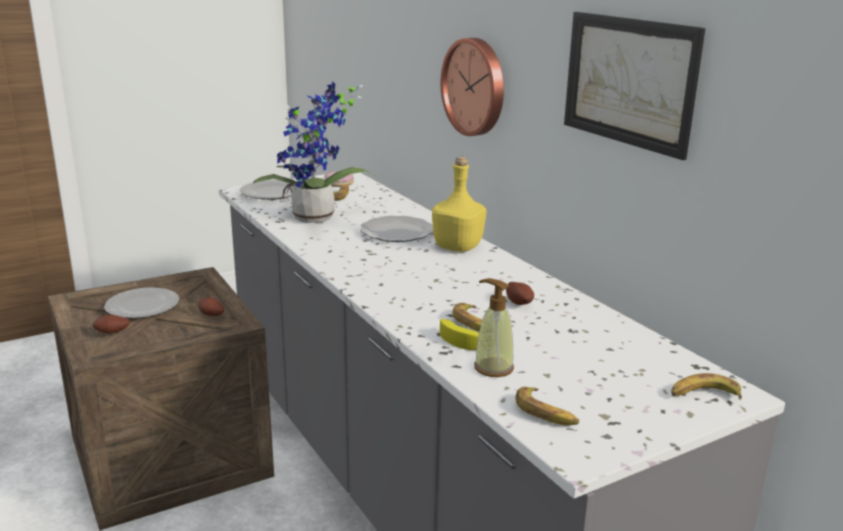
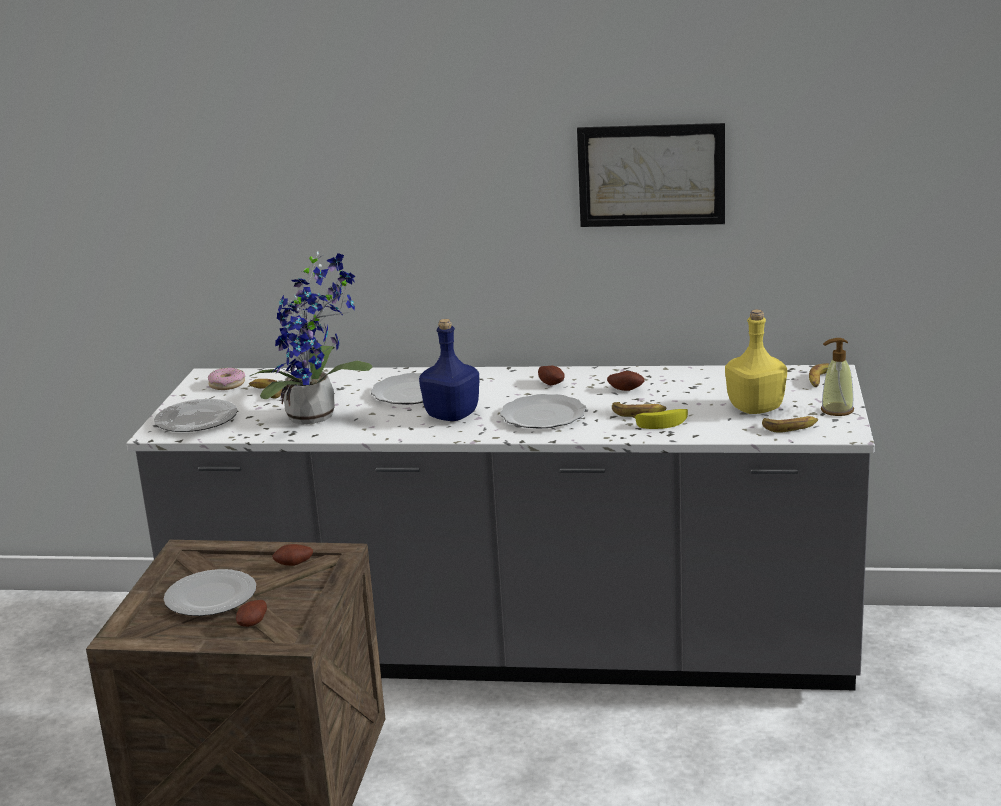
camera: 50 degrees left, 0 degrees up
yellow bottle [432,157,487,252] -> yellow bottle moved to [725,309,787,414]
wall clock [441,38,504,136] -> none
soap dispenser [474,278,514,377] -> soap dispenser moved to [821,338,854,416]
none -> blue bottle [419,319,480,421]
none -> plate [500,394,586,428]
none -> potato [538,366,565,385]

